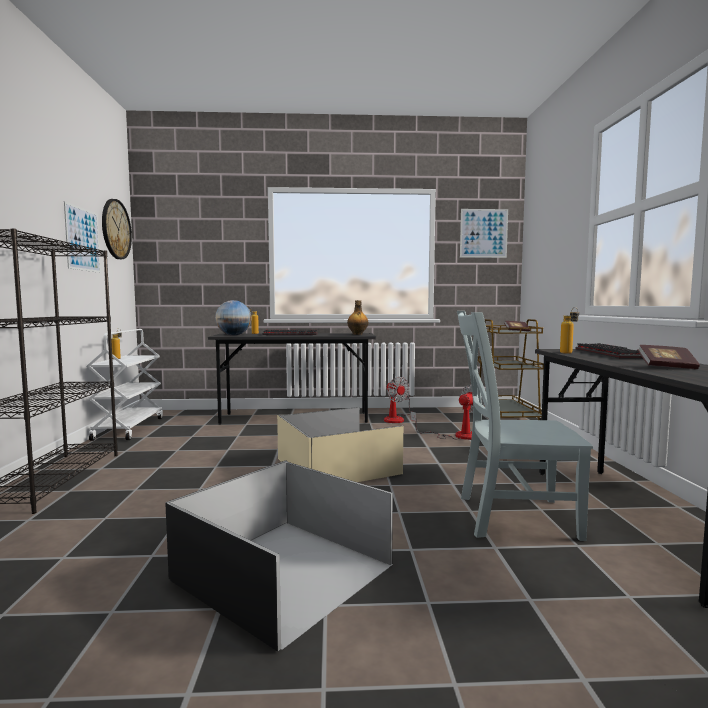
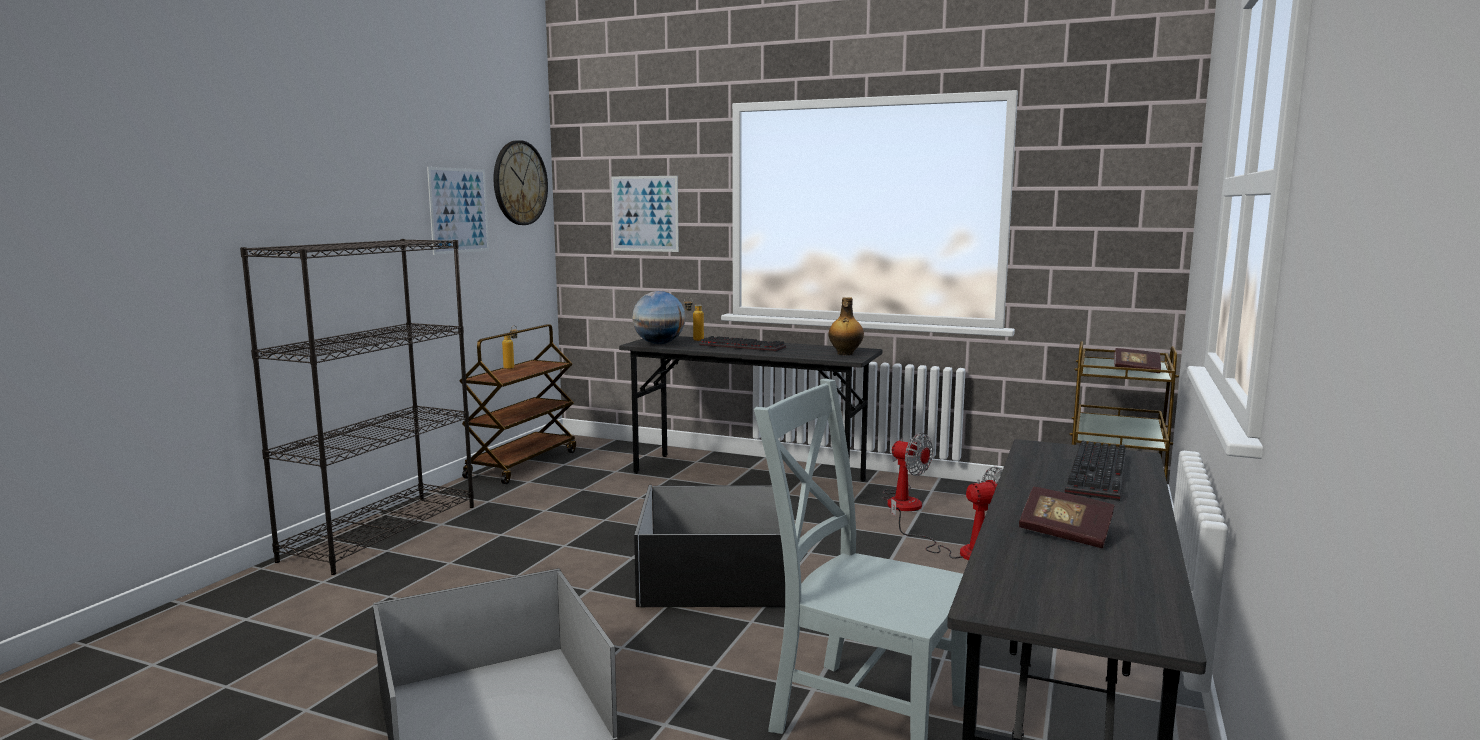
camera: 25 degrees right, 5 degrees up
white cart [87,329,163,441] -> brown cart [460,324,576,484]
beige storage box [277,407,403,482] -> black storage box [634,485,785,607]
fan [384,377,411,423] -> fan turned 45 degrees counterclockwise [883,433,933,511]
picture [460,209,508,258] -> picture moved to [611,176,679,252]
bottle [560,307,579,354] -> none

